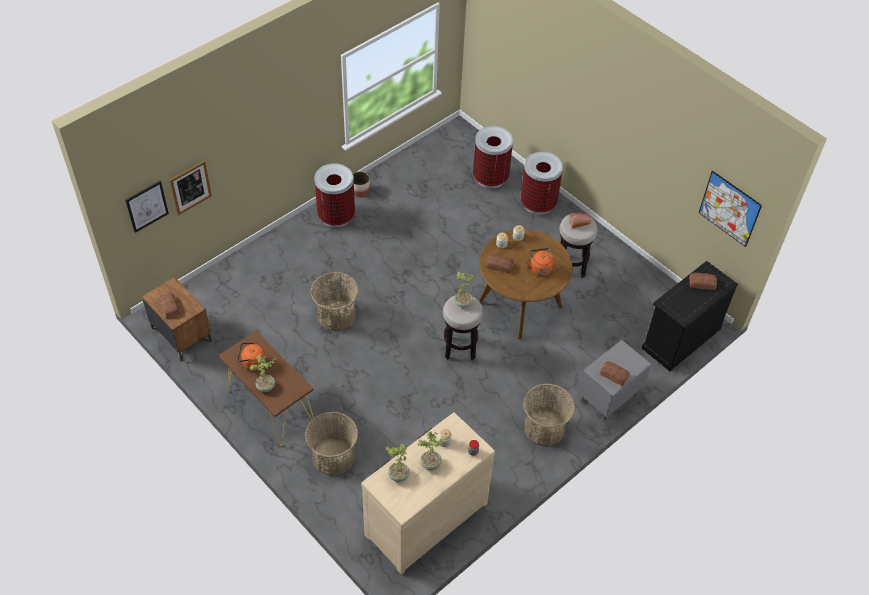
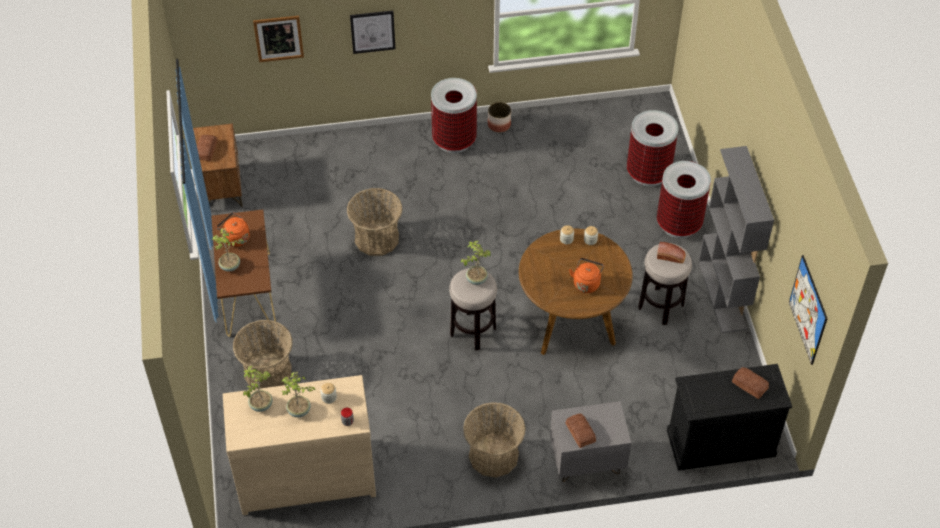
camera: 35 degrees right, 0 degrees up
picture [125,181,169,233] -> picture moved to [350,10,395,54]
bread [486,254,514,274] -> none
none -> grey bookcase [699,146,774,333]

